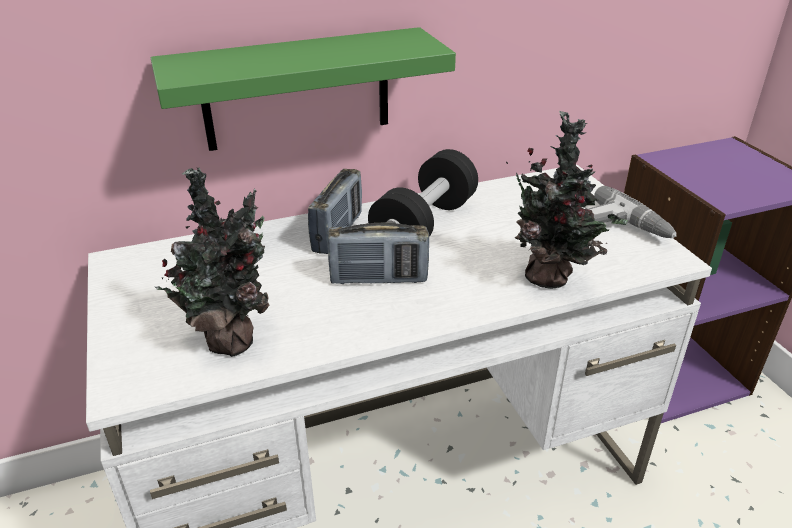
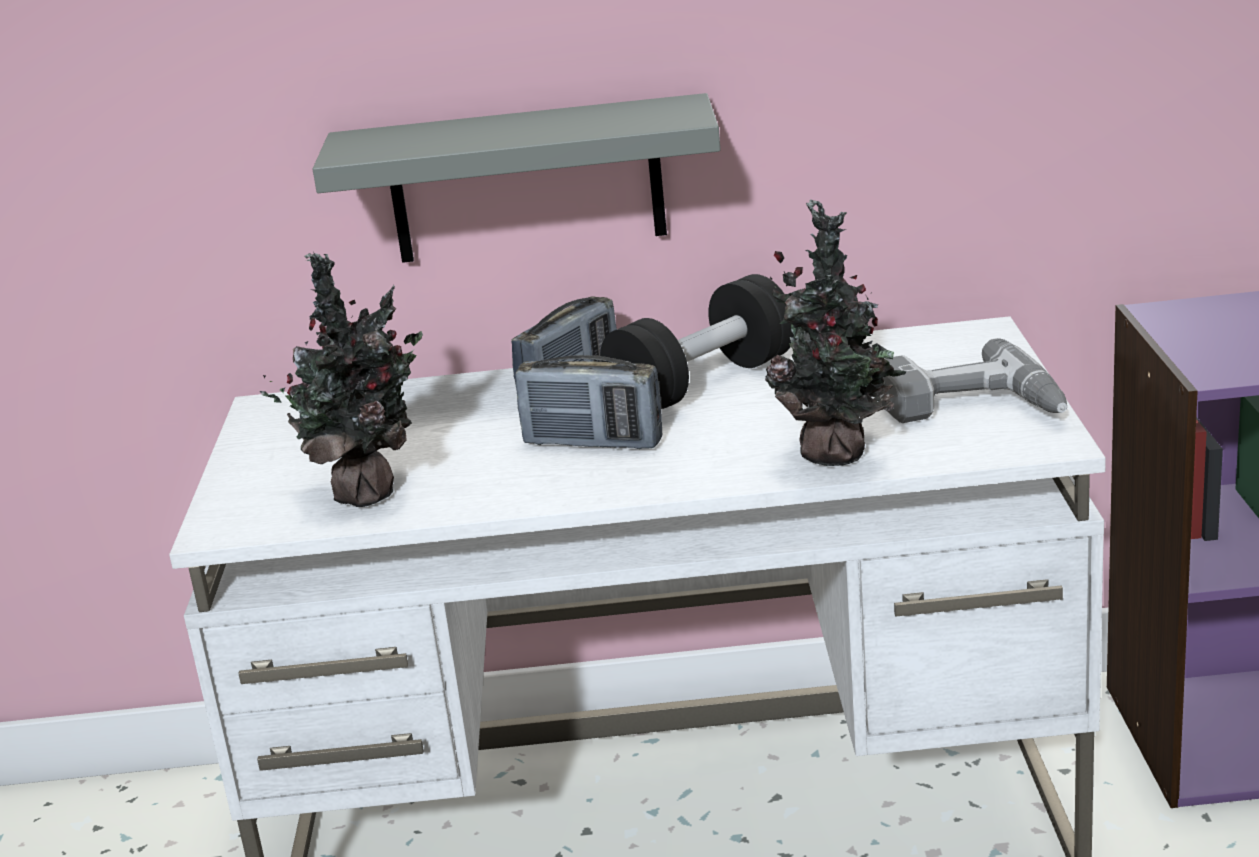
camera: 20 degrees right, 10 degrees down
green shelf [151,27,456,151] -> grey shelf [313,93,721,263]

